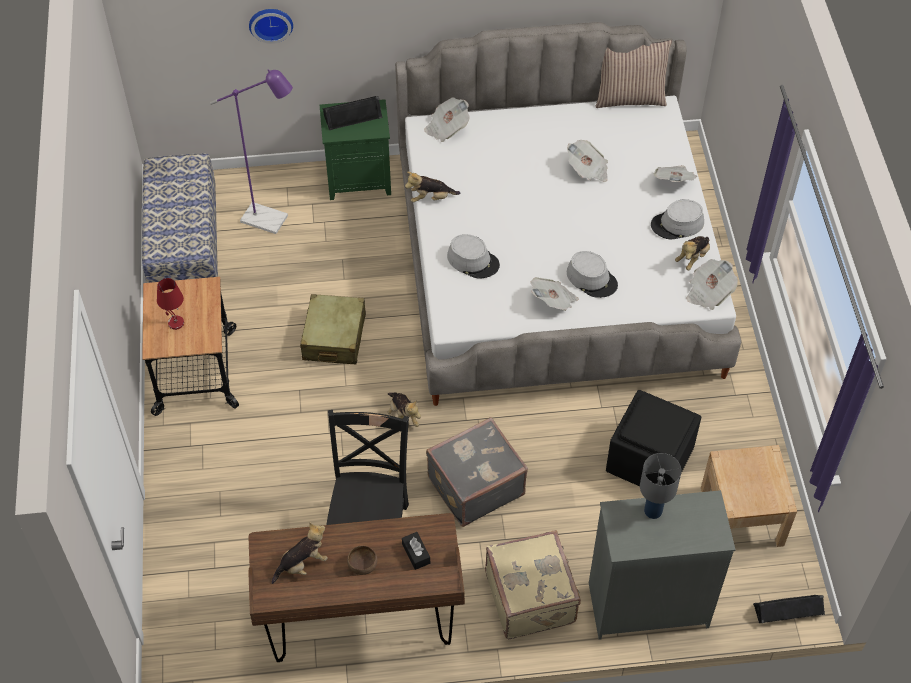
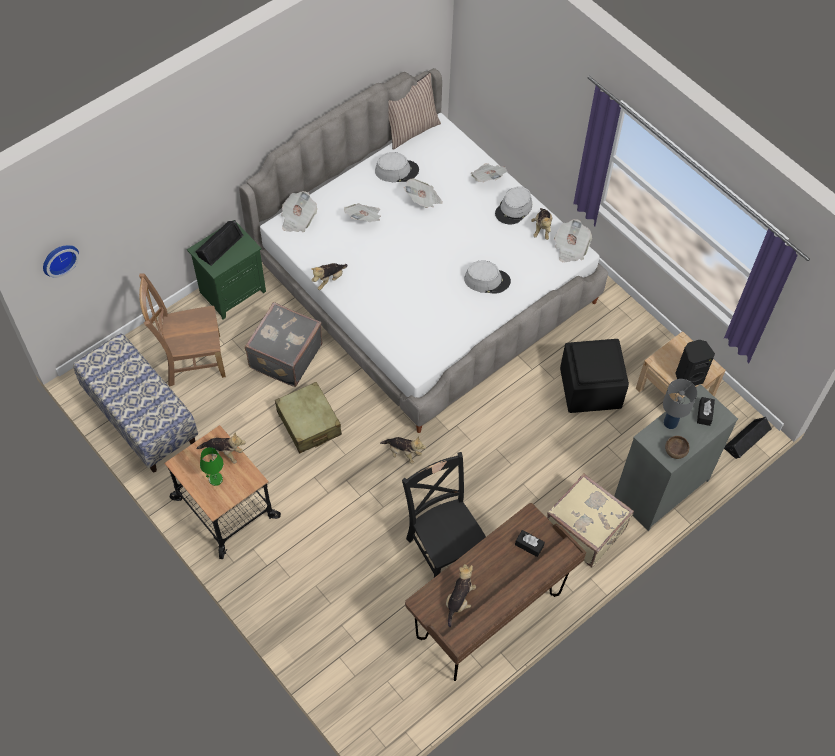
camera: 35 degrees left, 5 degrees up
red table lamp [157,278,184,330] -> green table lamp [200,447,223,486]
purple floor lamp [210,69,293,234] -> brown chair [139,273,226,387]
wall clock [249,9,293,44] -> wall clock moved to [43,245,79,278]
brown bowl [347,546,377,575] -> brown bowl moved to [665,436,689,459]
grey suitcase [426,417,528,527] -> grey suitcase moved to [245,302,322,387]
grey hat [447,234,500,279] -> grey hat moved to [375,152,419,182]
newspaper [530,277,579,311] -> newspaper moved to [344,203,381,222]
none -> plush toy [196,432,246,463]
none -> black speaker [675,340,715,386]
none -> black tissue box [697,397,715,426]

